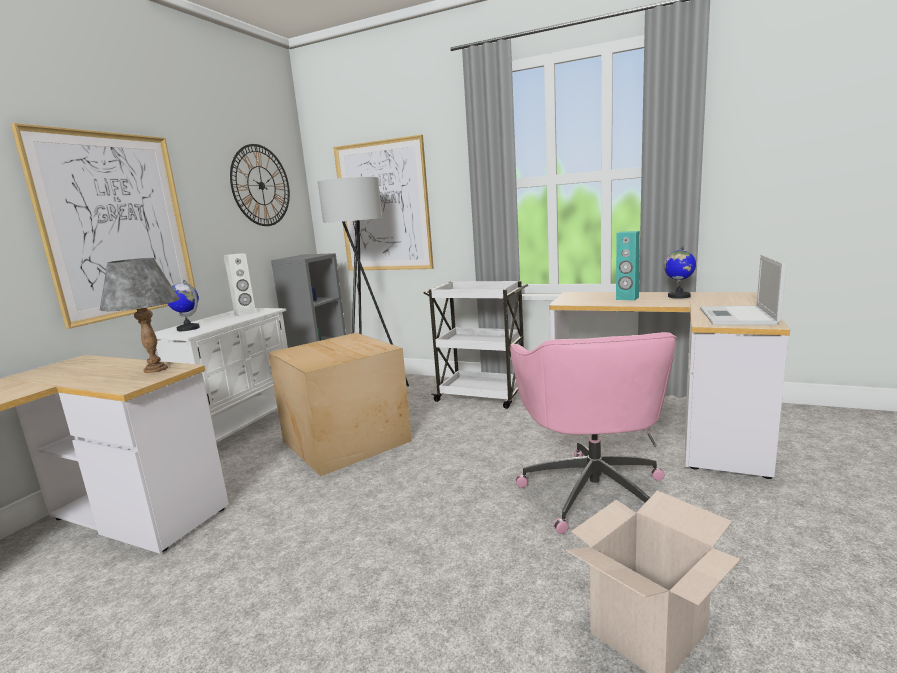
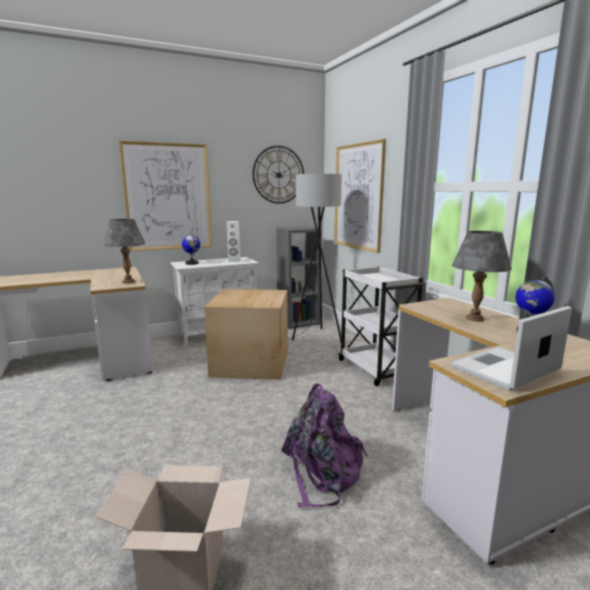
camera: 40 degrees right, 0 degrees up
pink office chair [510,332,677,534] -> purple backpack [281,383,368,508]
turquoise speaker [616,231,640,301] -> grey table lamp [452,231,512,322]

